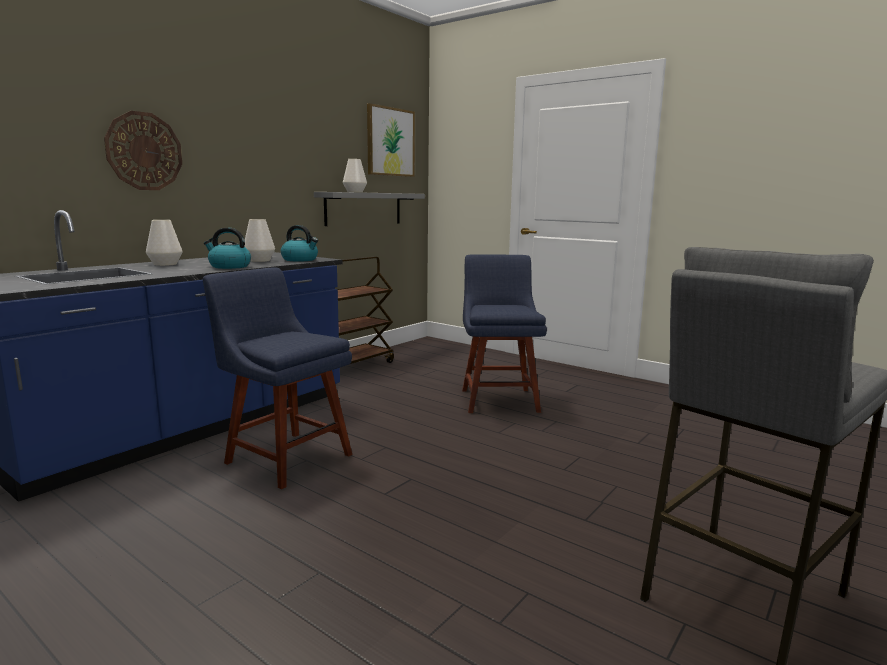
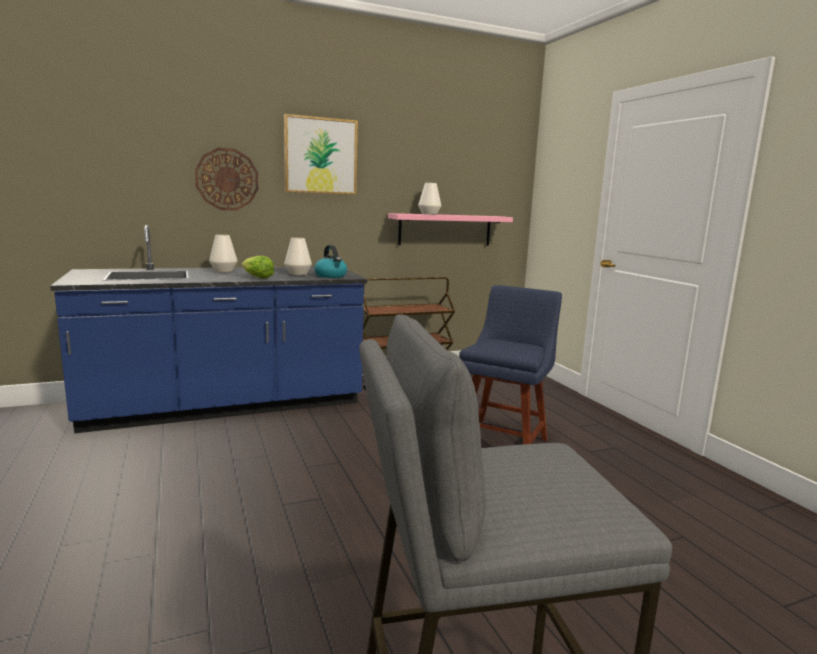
camera: 30 degrees right, 0 degrees up
blue chair [203,267,352,489] -> none
kettle [204,228,251,269] -> lettuce [242,256,274,279]
grey shelf [314,192,425,226] -> pink shelf [388,213,513,246]
picture [367,103,415,177] -> picture moved to [284,114,358,195]

